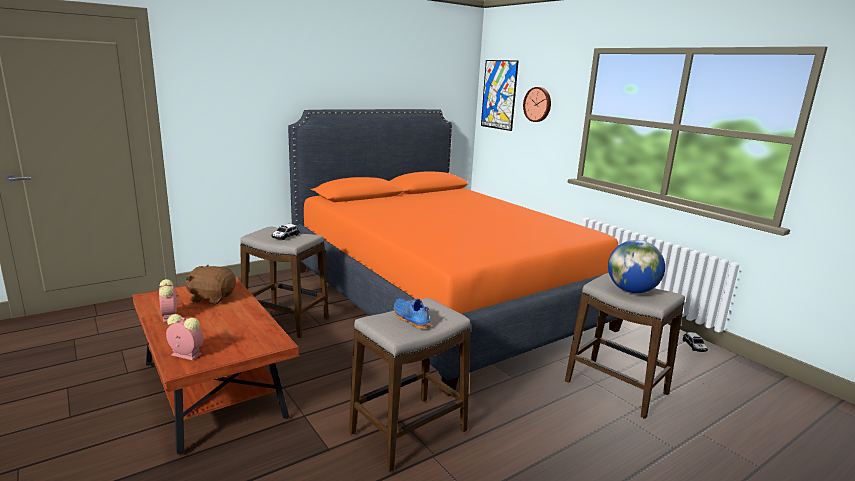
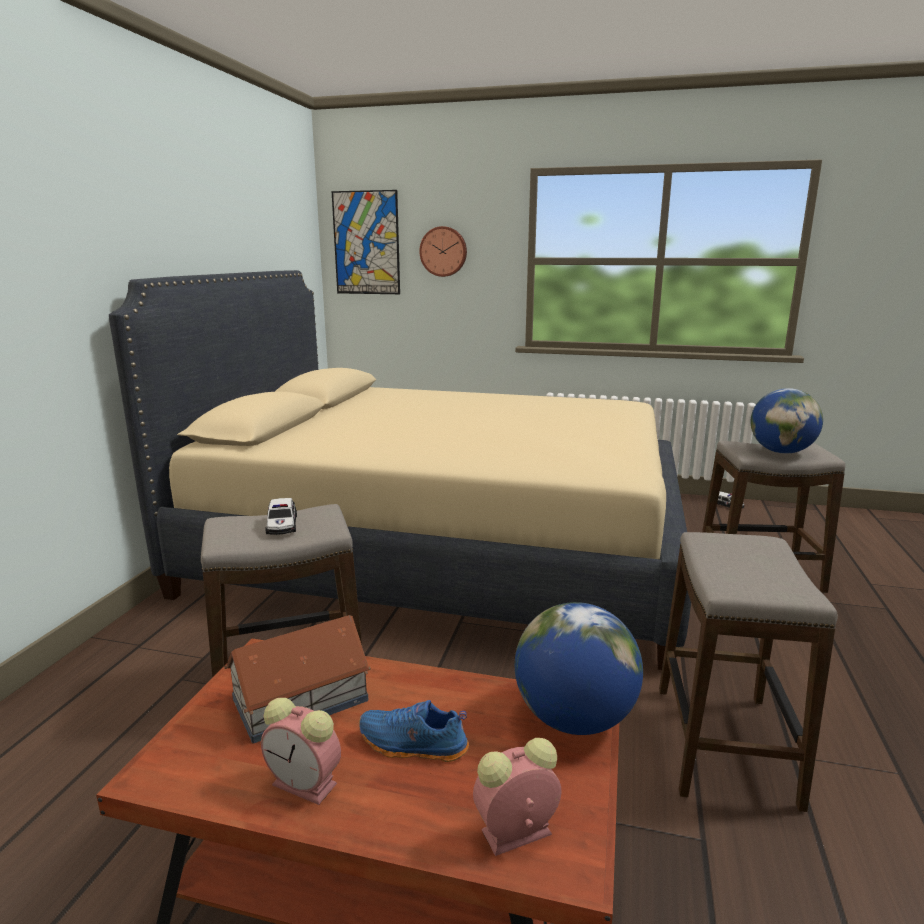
camera: 40 degrees left, 0 degrees up
brown plush toy [186,265,236,305] -> toy house [224,615,371,744]
orange bed [288,109,623,396] -> beige bed [109,270,691,670]
blue shoe [394,298,431,329] -> blue shoe moved to [359,700,469,762]
none -> globe [515,602,643,735]

